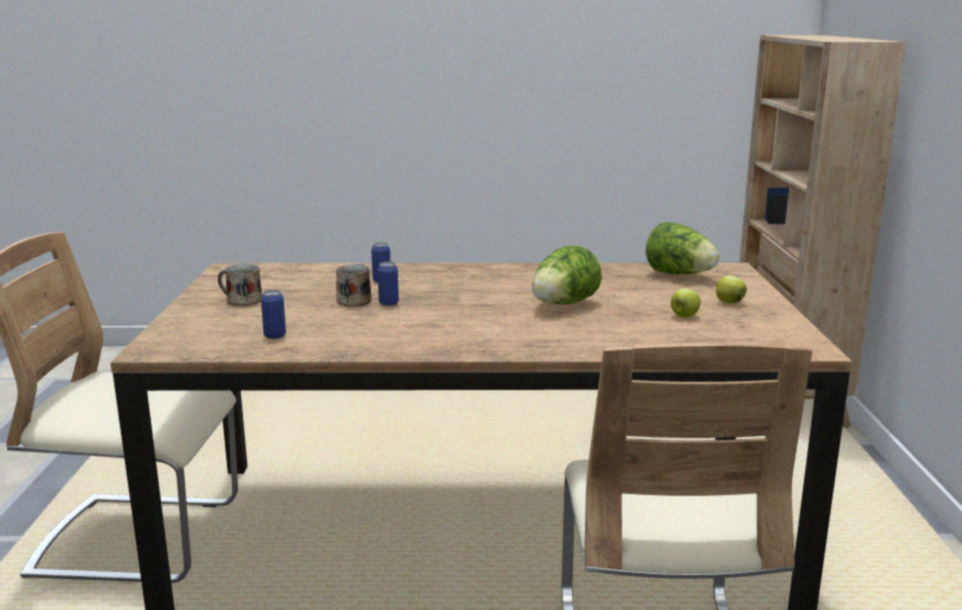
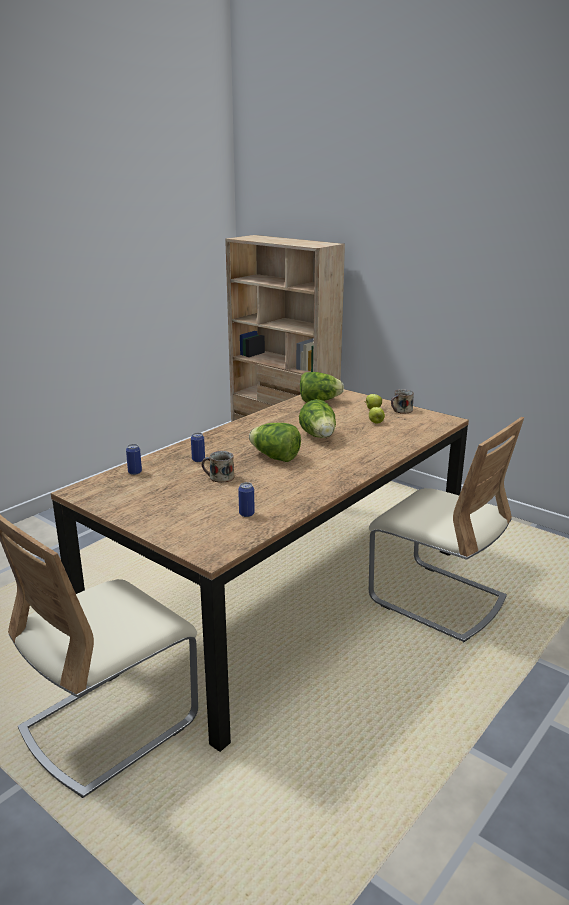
camera: 50 degrees left, 5 degrees up
mug [218,264,262,306] -> mug moved to [391,389,414,414]
can [378,262,399,306] -> can moved to [126,444,142,475]
none -> lettuce [249,423,301,462]

